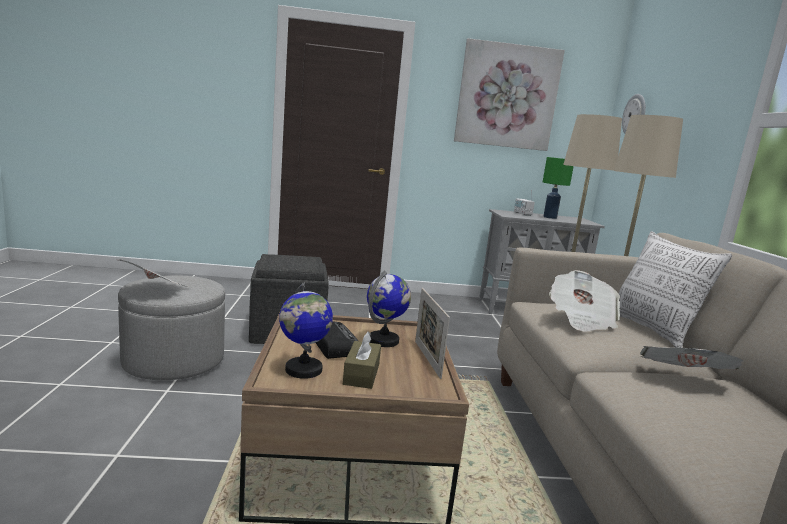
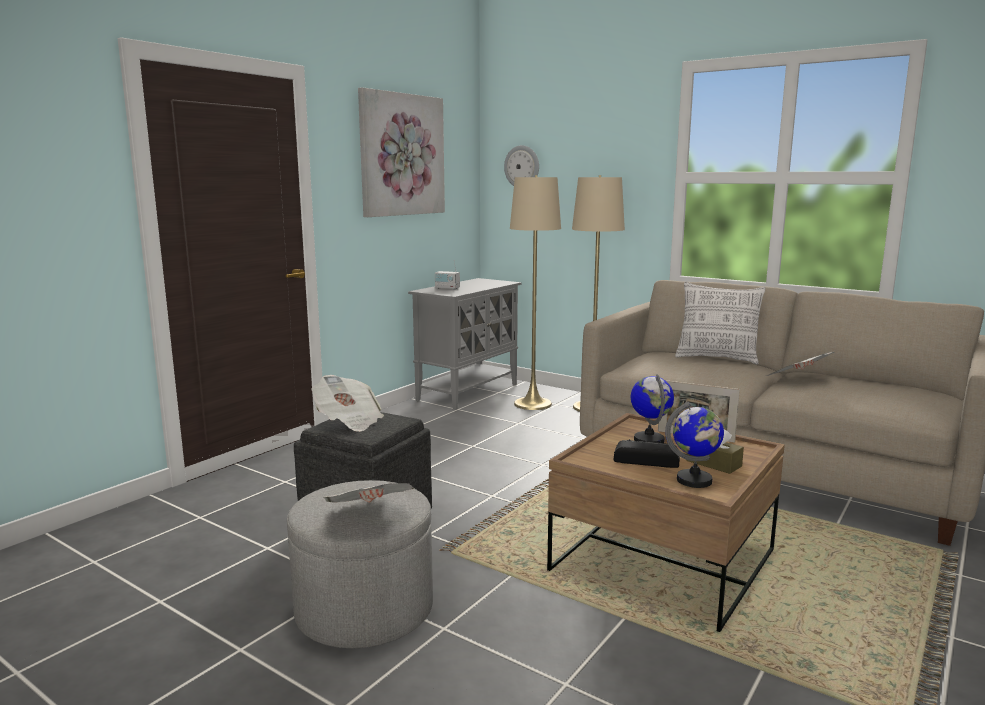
camera: 50 degrees left, 0 degrees up
green table lamp [543,157,574,219] -> none
newspaper [549,270,620,332] -> newspaper moved to [311,375,384,432]

